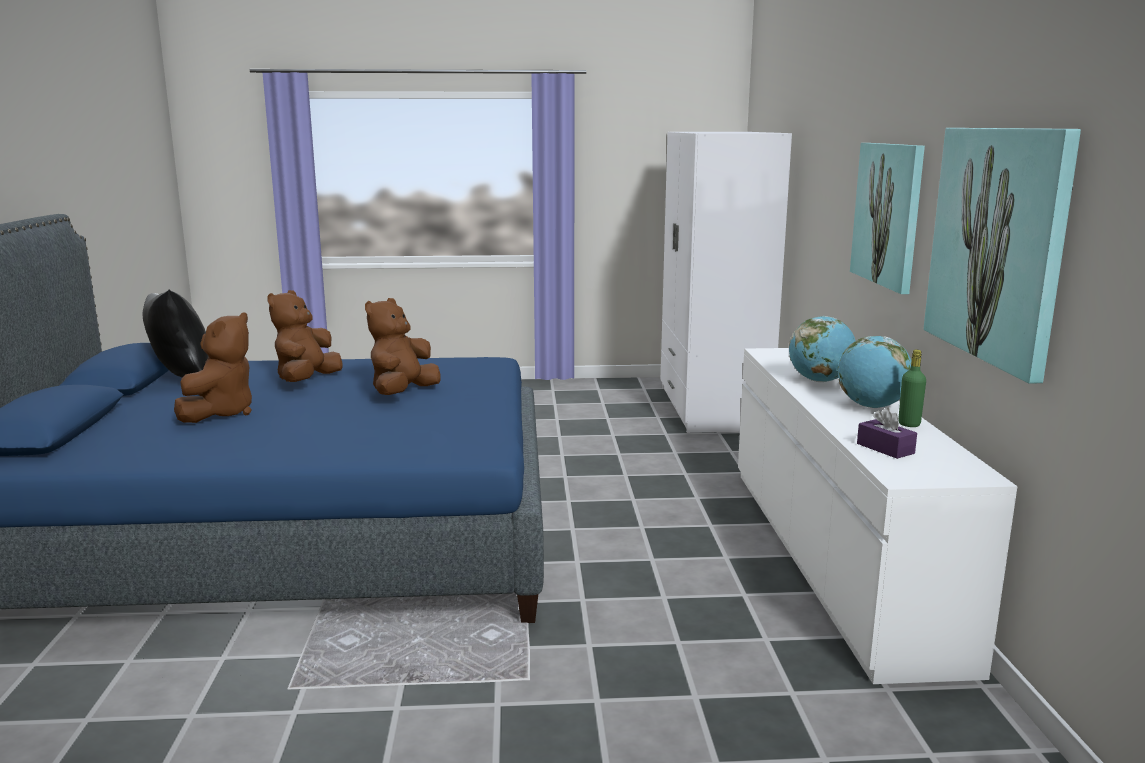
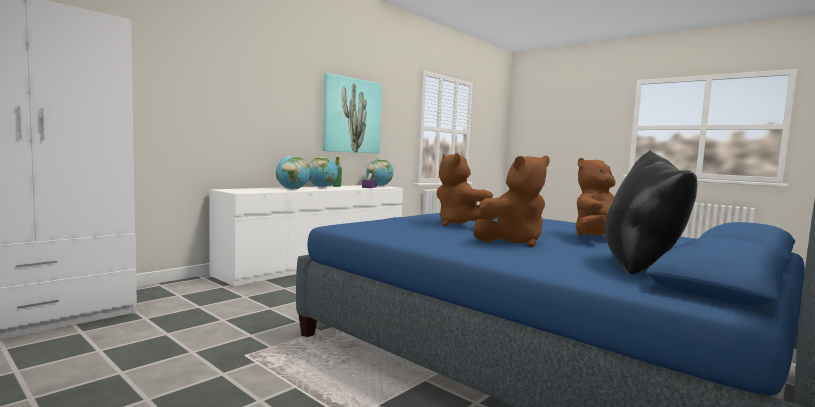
camera: 135 degrees left, 10 degrees down
brown plush toy [365,298,441,395] -> brown plush toy turned 75 degrees clockwise [437,153,497,227]
picture [850,143,925,294] -> none
none -> globe [366,158,393,186]

